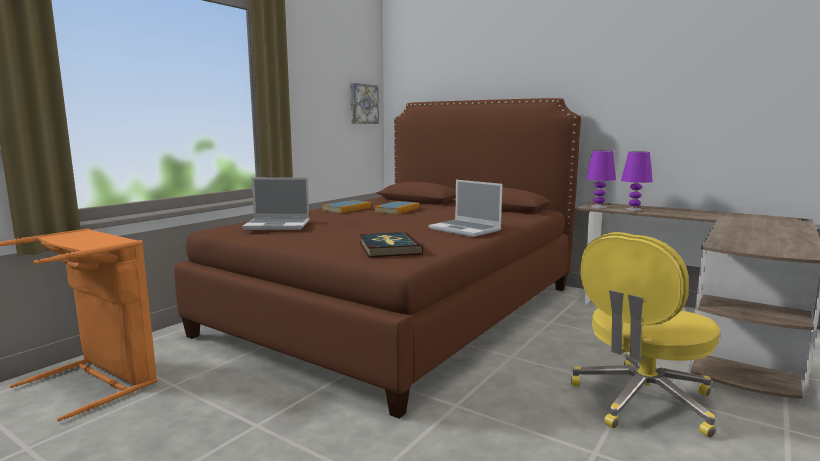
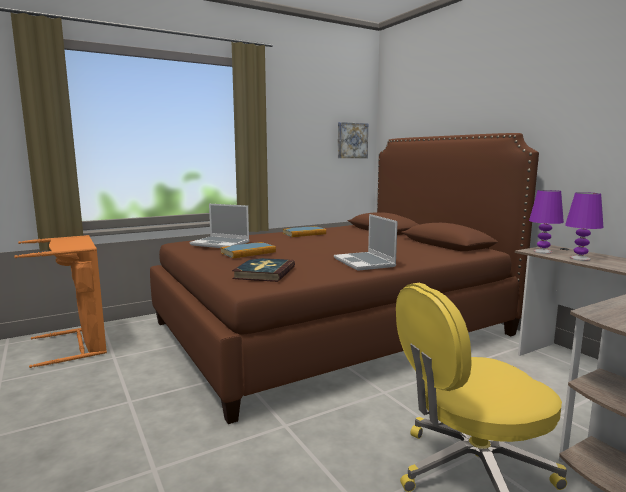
camera: 25 degrees right, 0 degrees up
book [375,201,419,215] -> book moved to [220,242,276,258]

